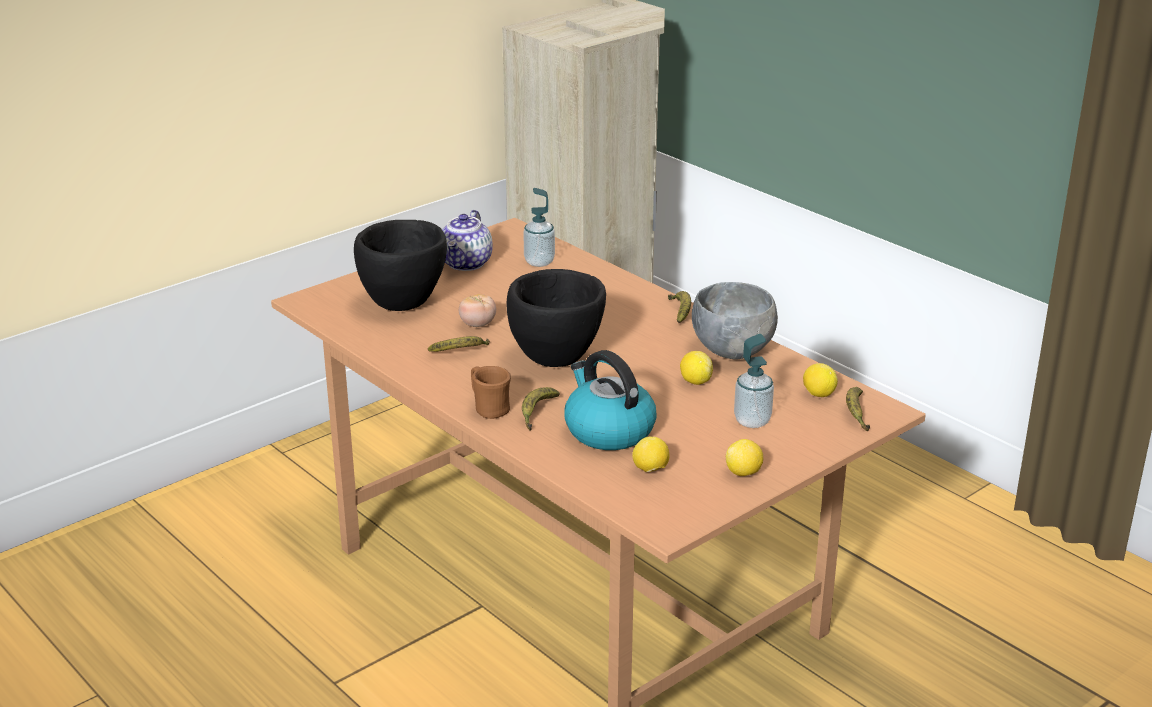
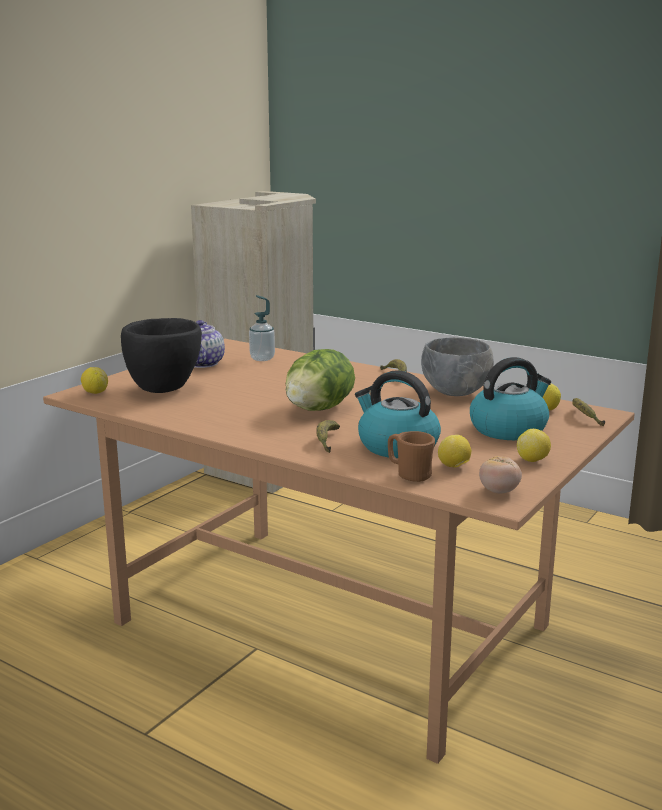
camera: 15 degrees left, 10 degrees down
banana [428,336,490,352] -> none
tomato [459,294,496,327] -> tomato moved to [479,456,522,494]
brown mug [471,366,511,419] -> brown mug moved to [388,431,435,482]
black bowl [507,269,606,367] -> lettuce [286,349,355,411]
lemon [680,351,713,385] -> lemon moved to [81,367,108,394]
soap dispenser [734,334,774,428] -> kettle [470,357,551,440]

